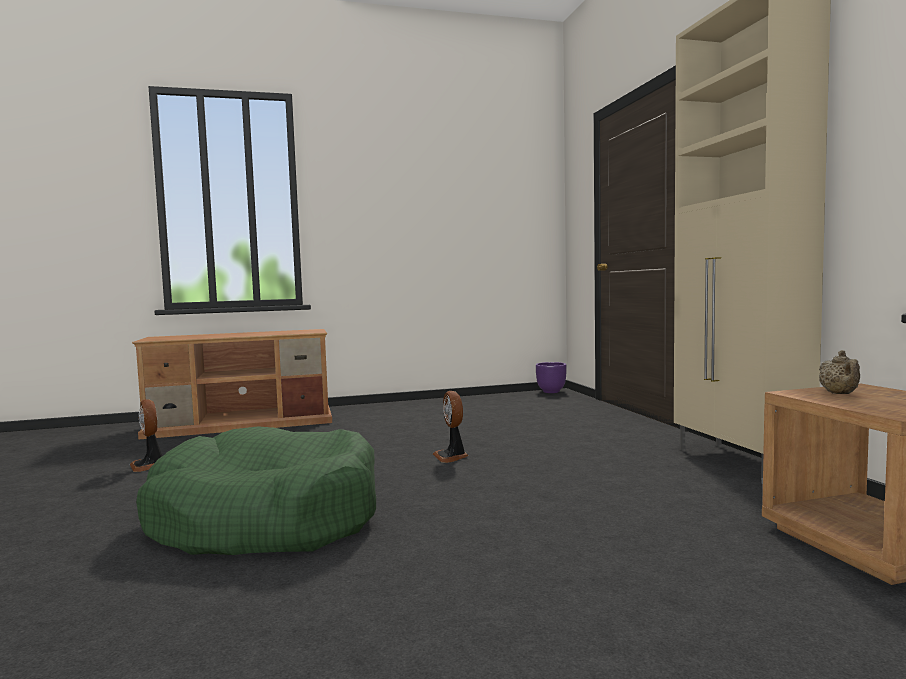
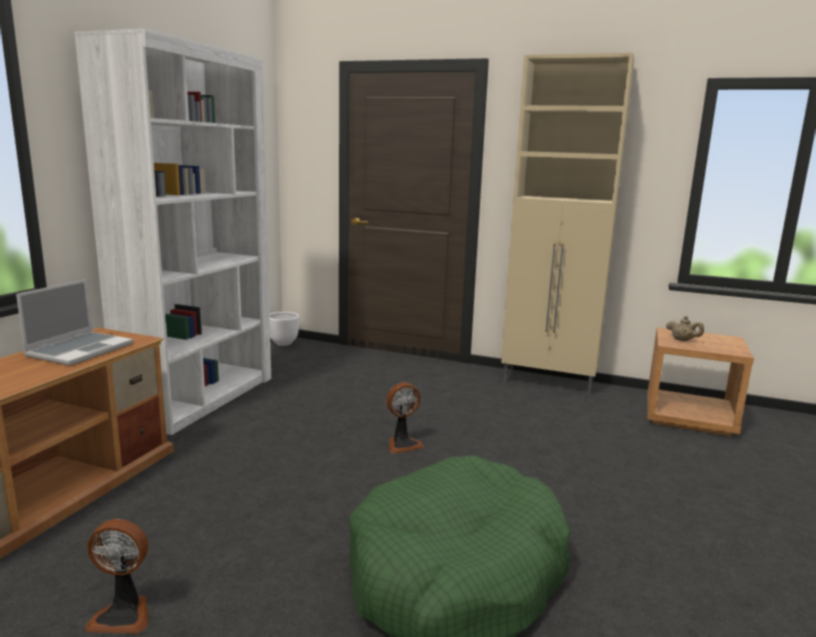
camera: 55 degrees left, 10 degrees up
fan [433,391,469,463] -> fan turned 45 degrees counterclockwise [387,382,424,454]
purple planter [536,362,566,393] -> white planter [270,312,299,346]
none -> laptop [16,279,133,366]
none -> white bookcase [74,29,271,435]

